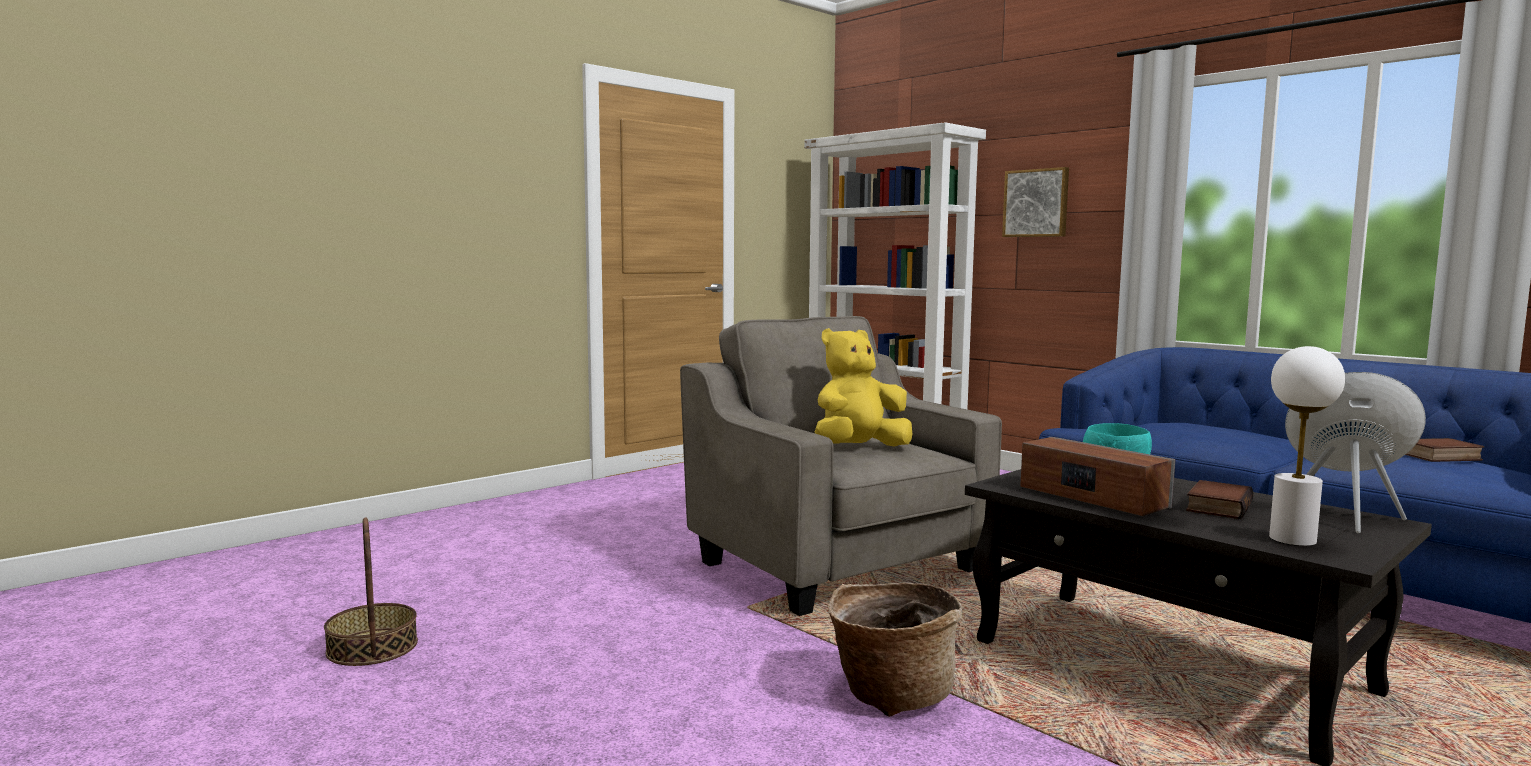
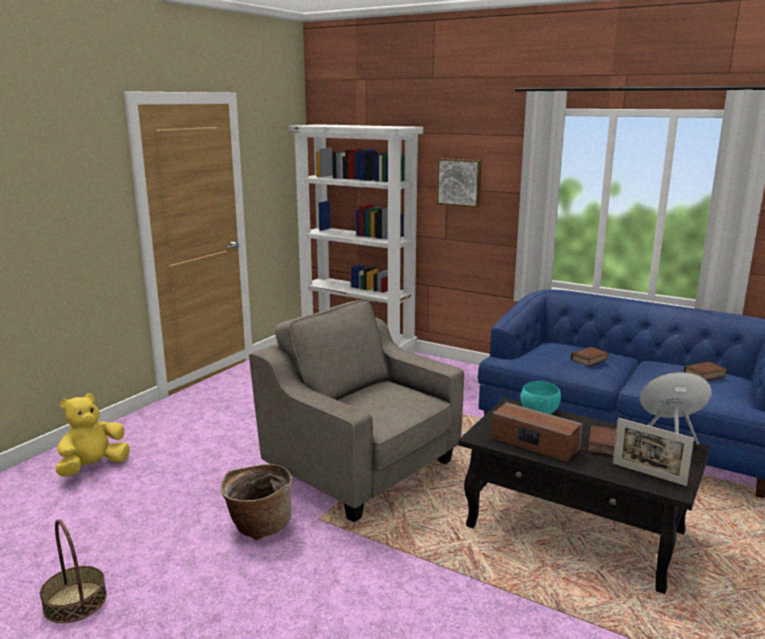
camera: 15 degrees left, 10 degrees up
yellow plush toy [815,328,912,447] -> yellow plush toy moved to [55,393,130,477]
basket [828,582,962,717] -> basket moved to [221,464,292,540]
white table lamp [1269,346,1345,546] -> picture frame [613,418,694,486]
none -> book [571,347,609,366]

